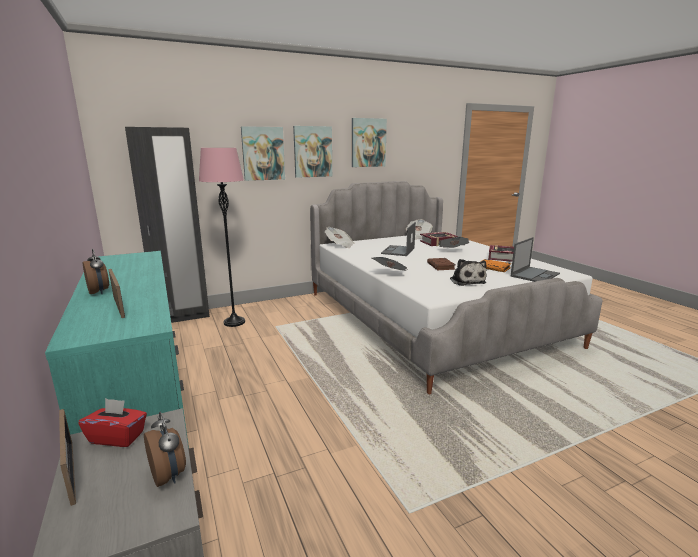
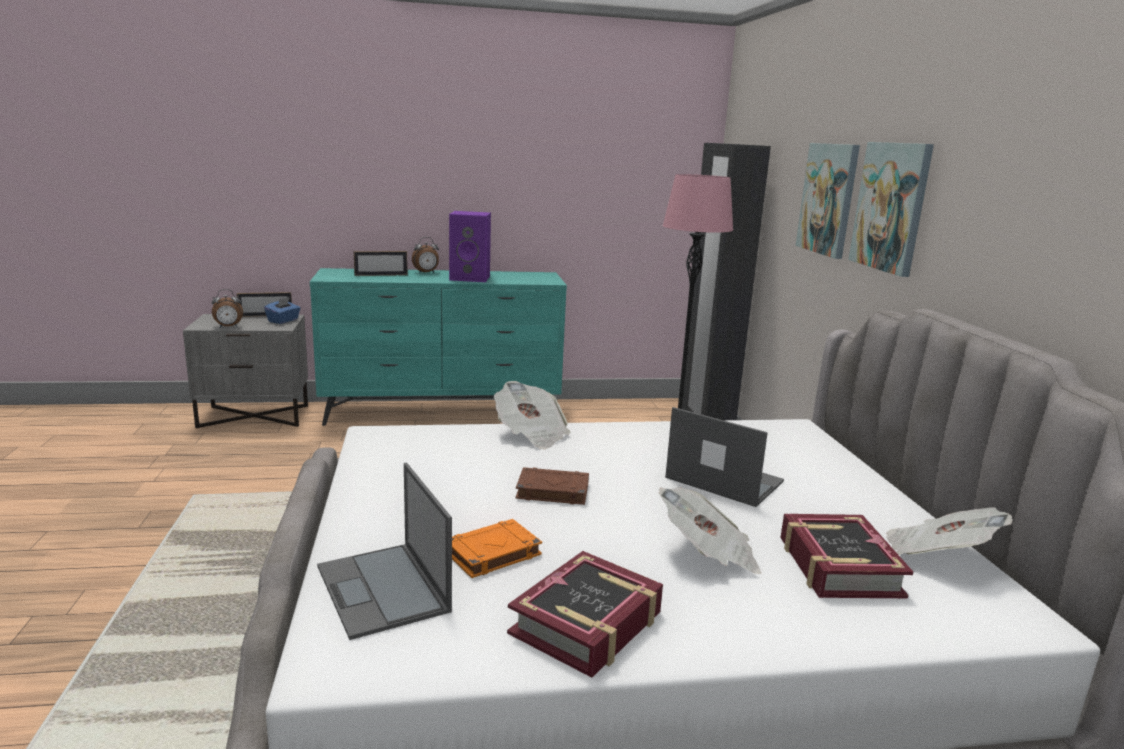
camera: 105 degrees right, 0 degrees up
red tissue box [78,398,147,447] -> blue tissue box [264,297,301,324]
newspaper [325,227,354,248] -> none
picture [352,118,387,167] -> none
plush toy [450,259,487,286] -> none
none -> purple speaker [449,211,491,282]

